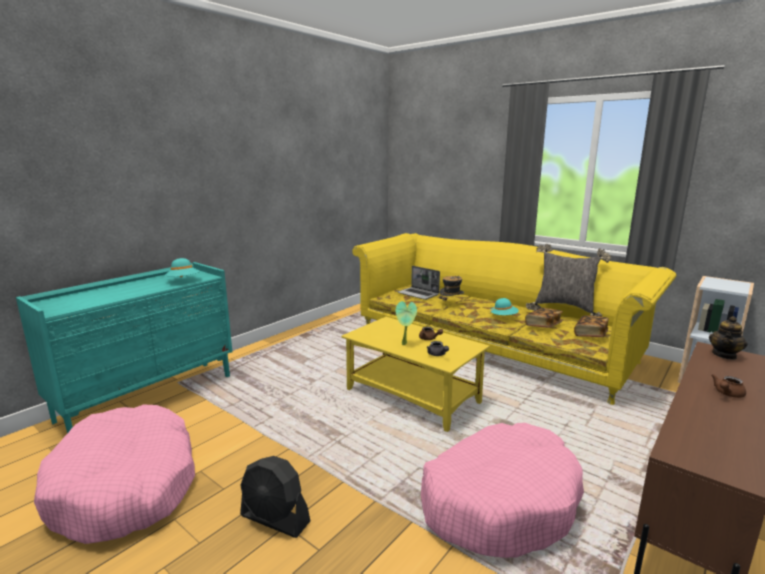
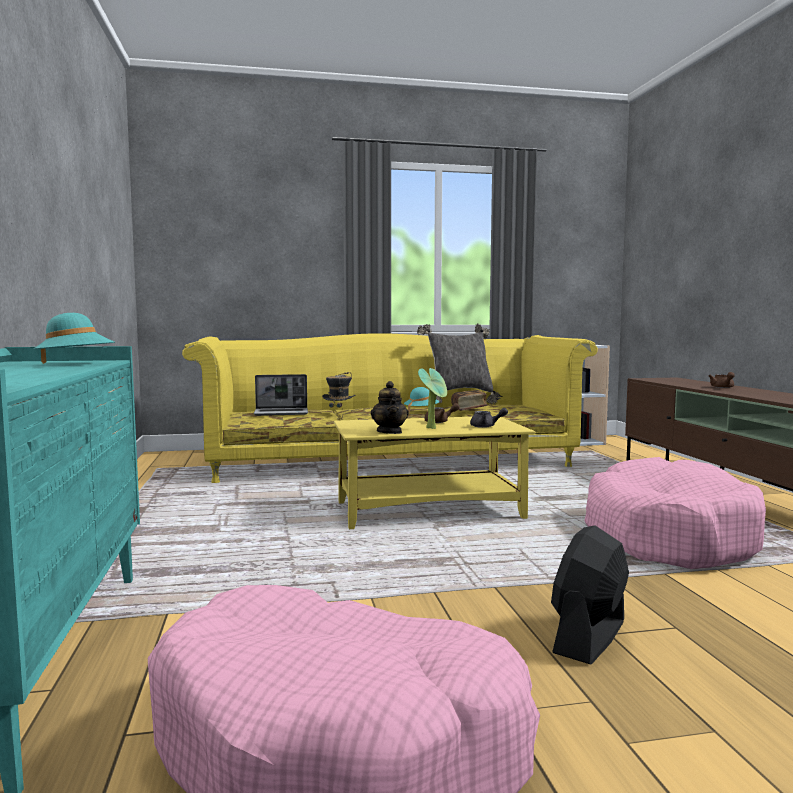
camera: 50 degrees left, 10 degrees down
black fan [240,456,311,538] -> black fan turned 150 degrees clockwise [551,525,629,665]
book [574,315,609,337] -> none
teapot [709,316,747,360] -> teapot moved to [370,381,409,434]

